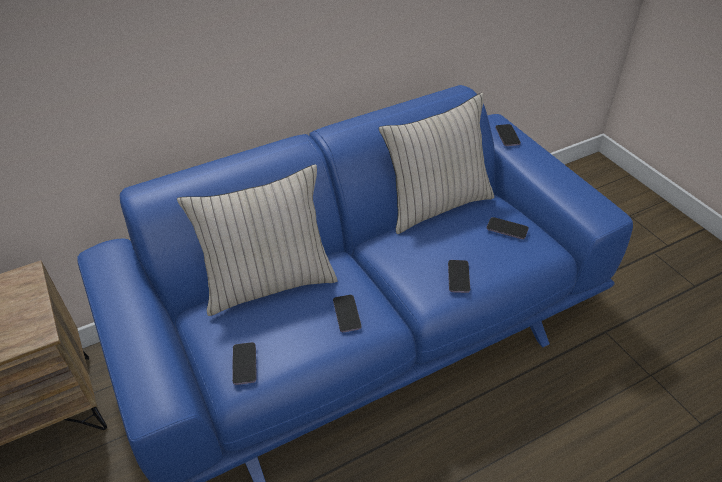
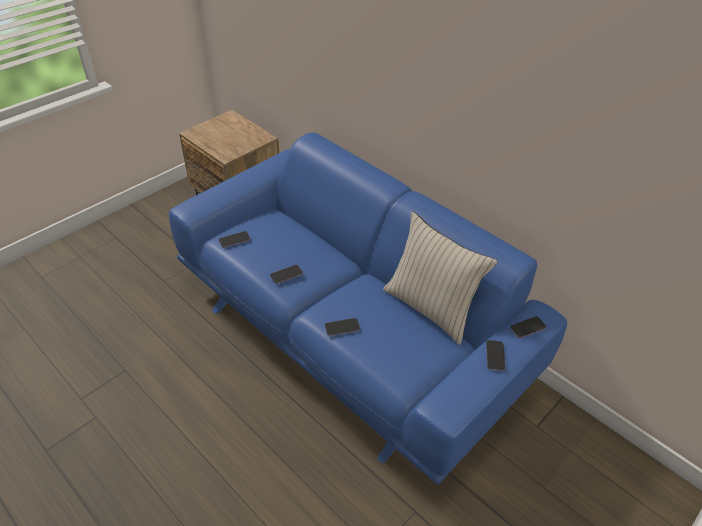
camera: 70 degrees right, 0 degrees up
beige pillow [177,164,338,316] -> none
phone [487,217,529,239] -> phone moved to [486,340,506,371]

